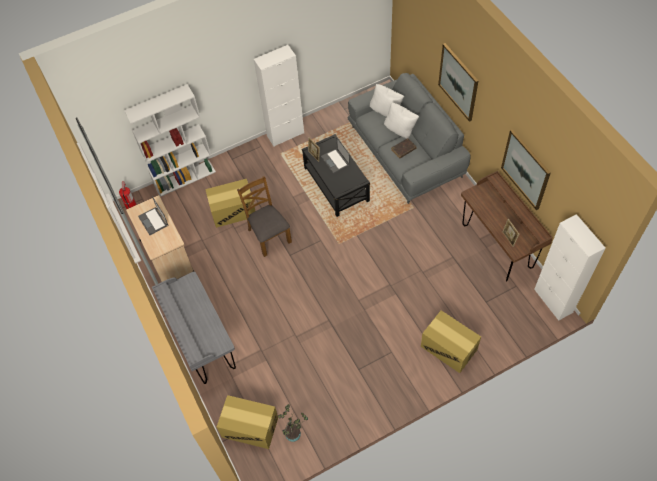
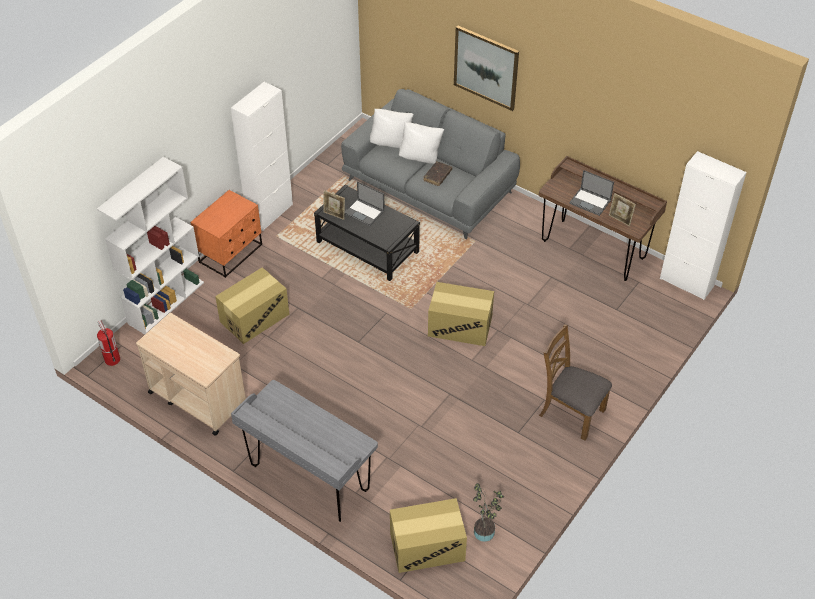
camera: 30 degrees left, 10 degrees down
laptop [138,196,169,235] -> laptop moved to [569,170,614,216]
brown chair [237,176,292,257] -> brown chair moved to [539,324,612,441]
cardboard box [421,310,481,373] -> cardboard box moved to [428,282,494,346]
picture [501,129,551,210] -> none
none -> orange nightstand [190,190,262,278]

